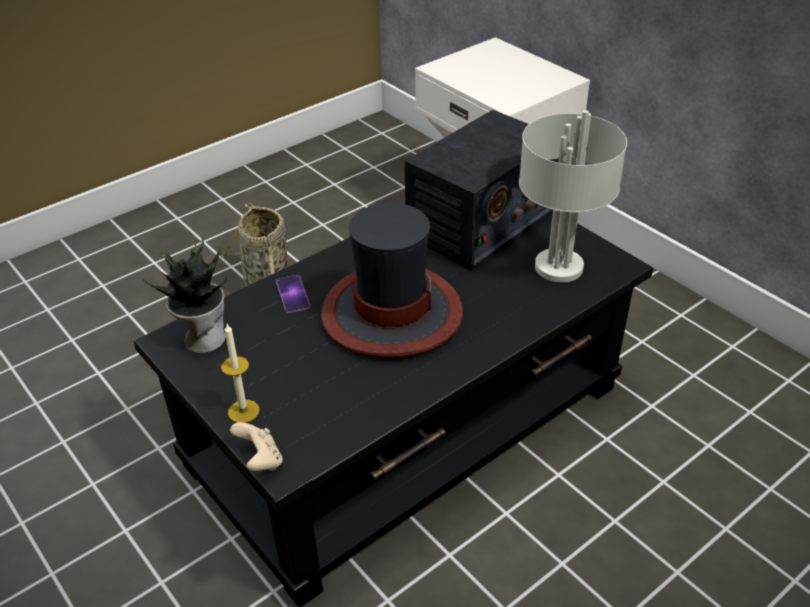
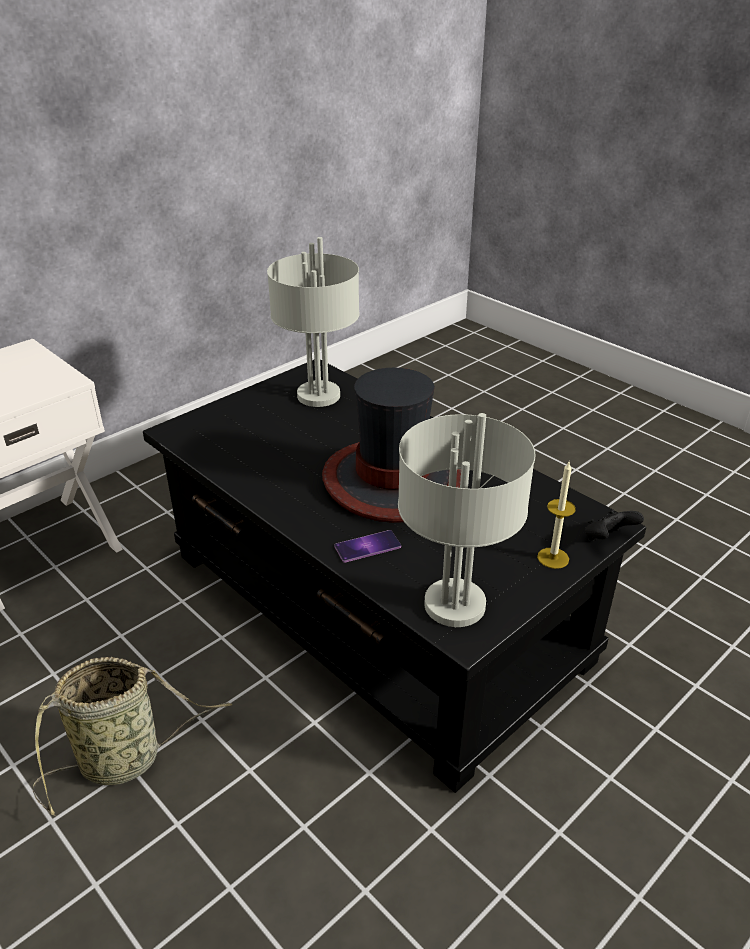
camera: 95 degrees left, 5 degrees down
potted plant [142,235,227,353] -> grey table lamp [398,413,535,627]
beige game controller [230,422,283,471] -> black game controller [585,510,644,541]
radio [404,110,559,271] -> none

